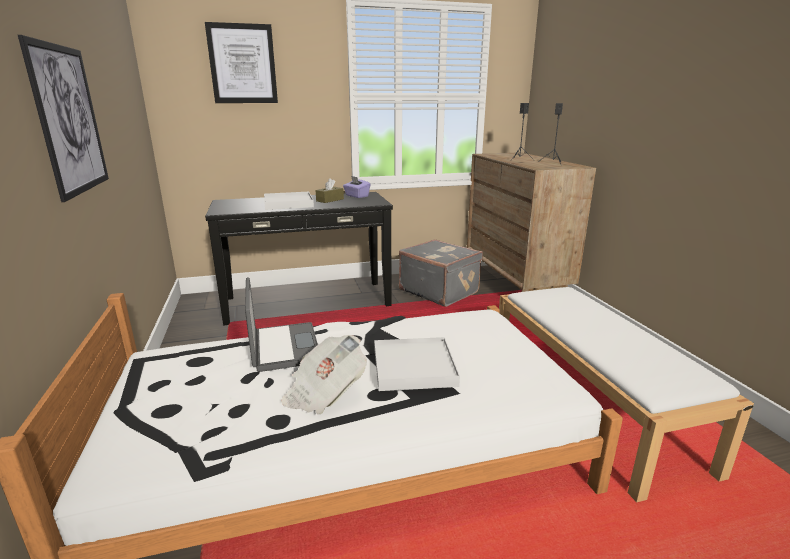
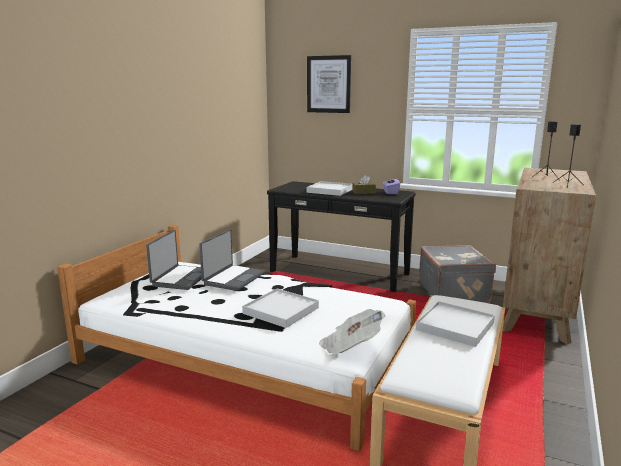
camera: 40 degrees right, 5 degrees down
picture [18,35,109,202] -> none
newspaper [281,335,367,414] -> newspaper moved to [319,309,385,356]
none -> laptop [146,230,202,290]
none -> white tray [416,301,495,347]

